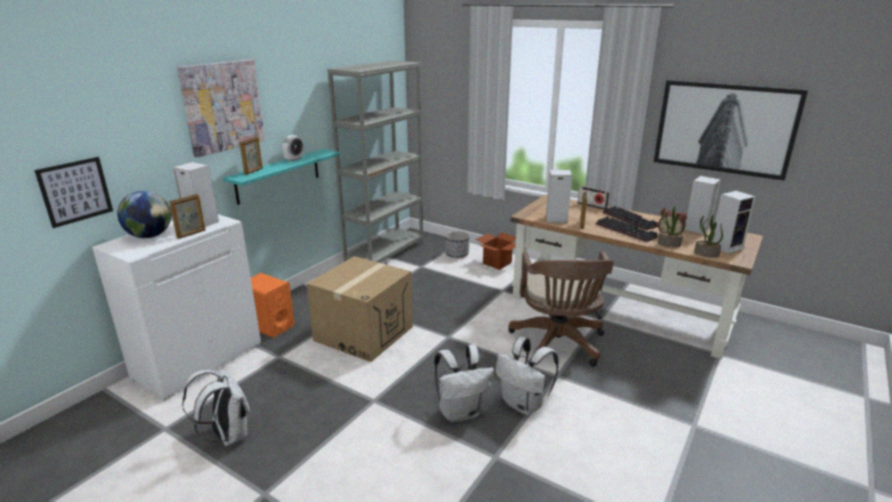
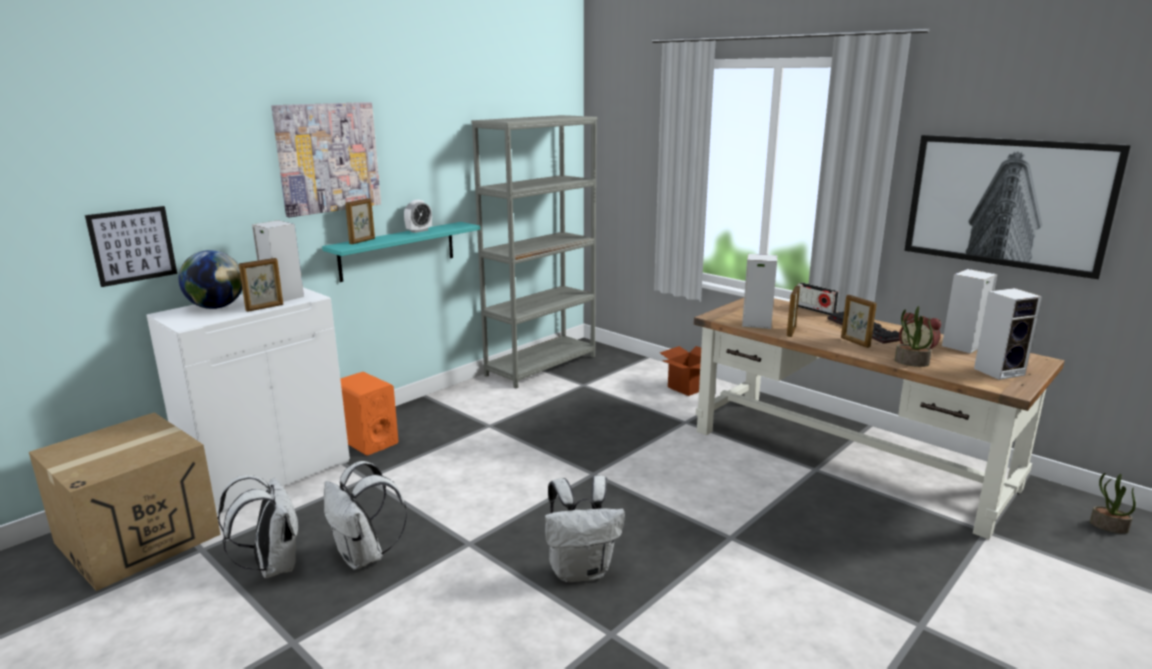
camera: 10 degrees right, 5 degrees down
cardboard box [307,256,413,362] -> cardboard box moved to [29,412,221,591]
planter [445,231,470,258] -> none
white backpack [495,337,558,415] -> white backpack moved to [324,461,407,570]
brown office chair [508,252,614,367] -> none
keyboard [596,216,658,242] -> picture frame [841,295,877,348]
potted plant [694,214,723,258] -> potted plant moved to [1090,473,1136,534]

